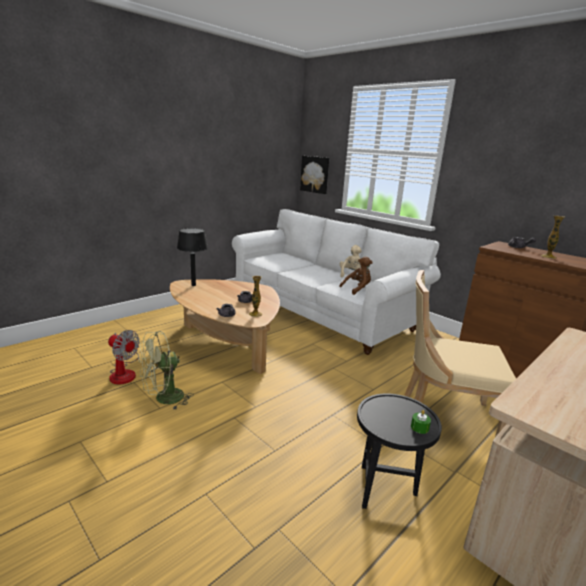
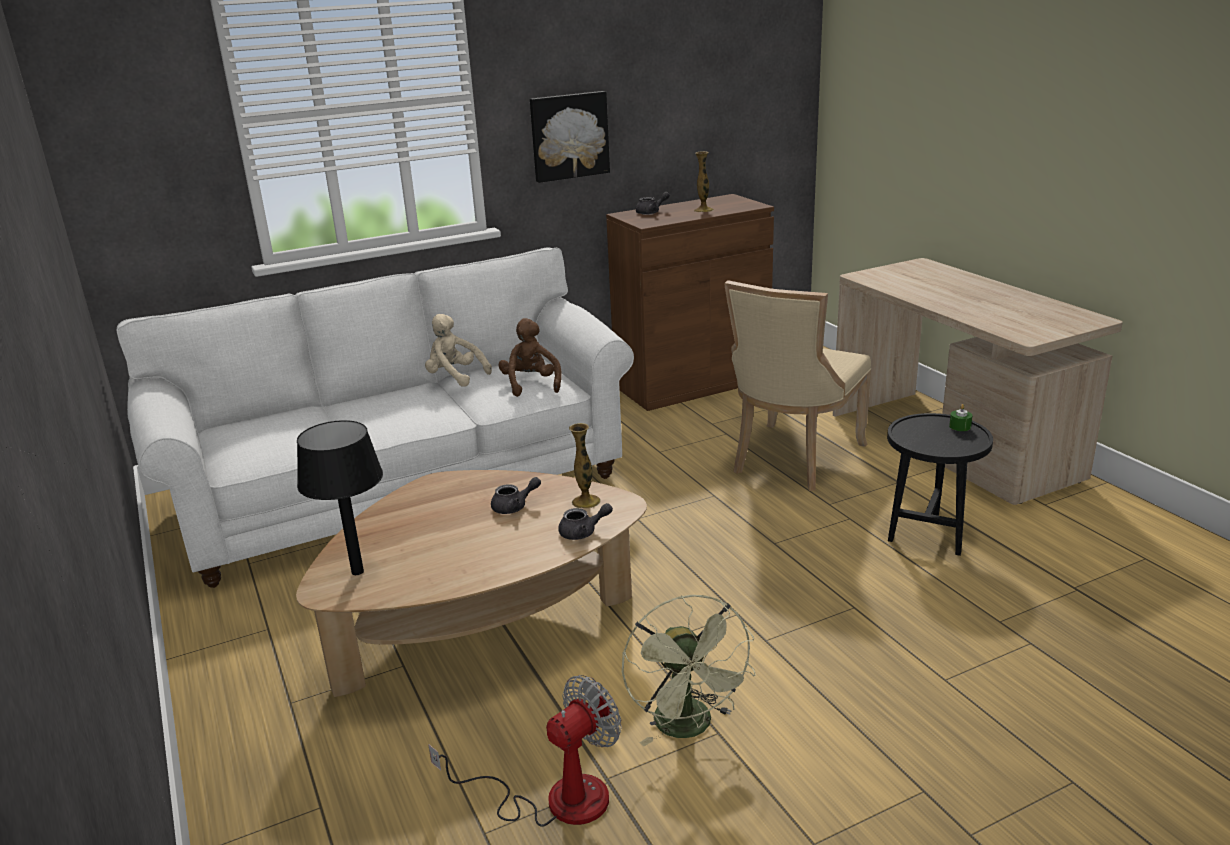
camera: 70 degrees left, 5 degrees up
picture [300,156,329,194] -> picture moved to [530,91,610,183]

